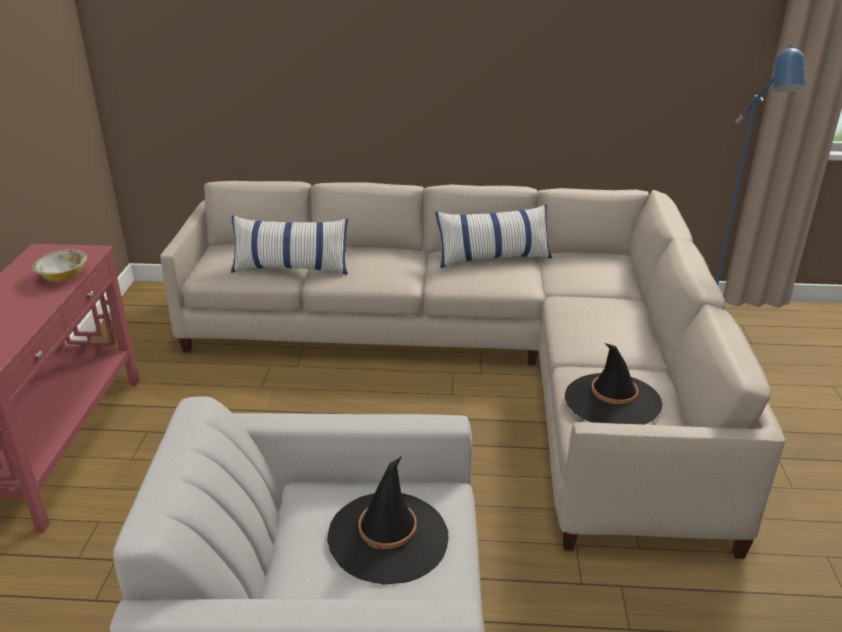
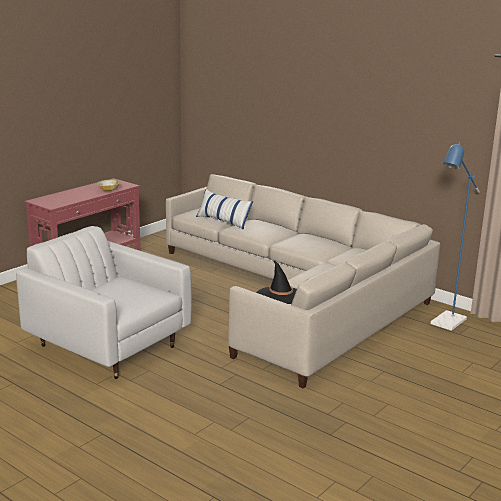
camera: 35 degrees right, 10 degrees down
black hat [327,456,448,585] -> none
pillow [435,204,552,268] -> none

